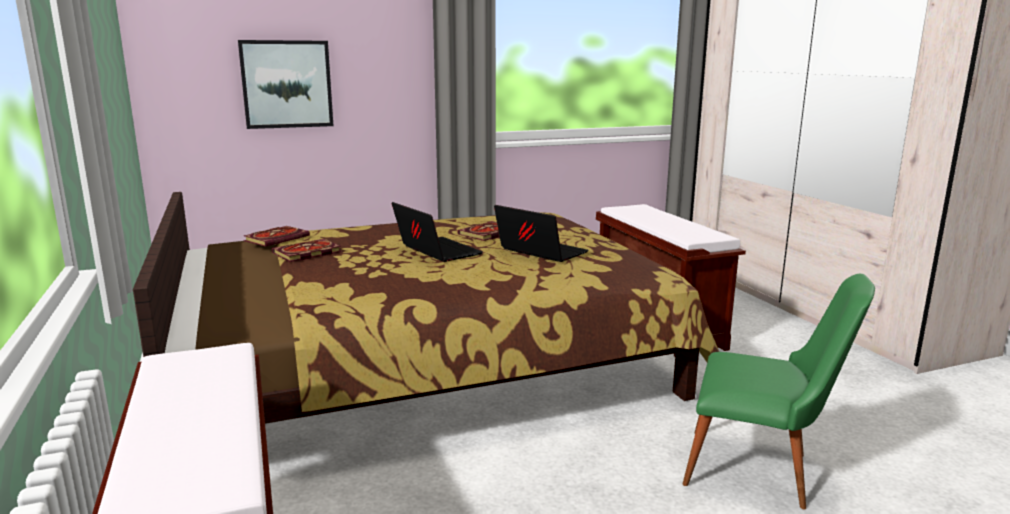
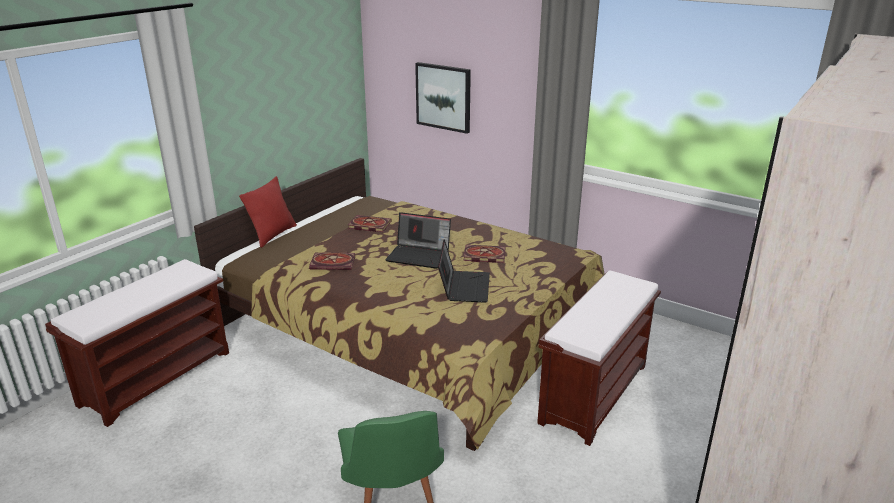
camera: 55 degrees right, 10 degrees up
book [244,226,310,246] -> book moved to [309,252,355,270]
laptop [392,202,483,262] -> laptop turned 90 degrees clockwise [385,212,451,269]
none -> red pillow [239,176,297,248]

